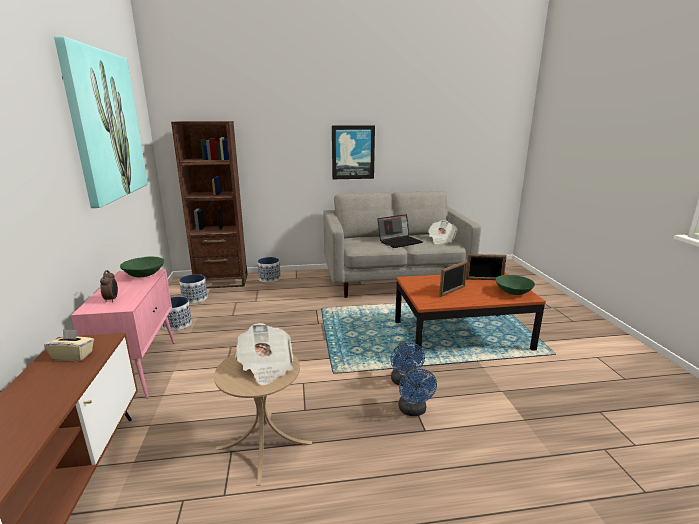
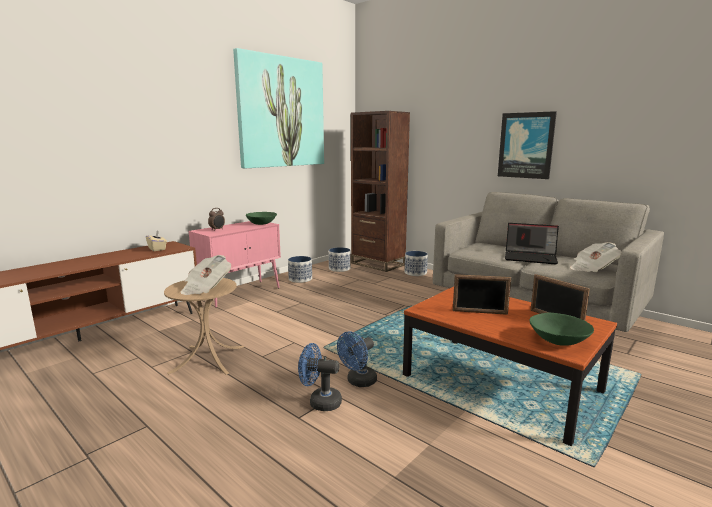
camera: 50 degrees right, 5 degrees down
blue fan [398,367,437,416] -> blue fan turned 60 degrees clockwise [298,343,342,411]

